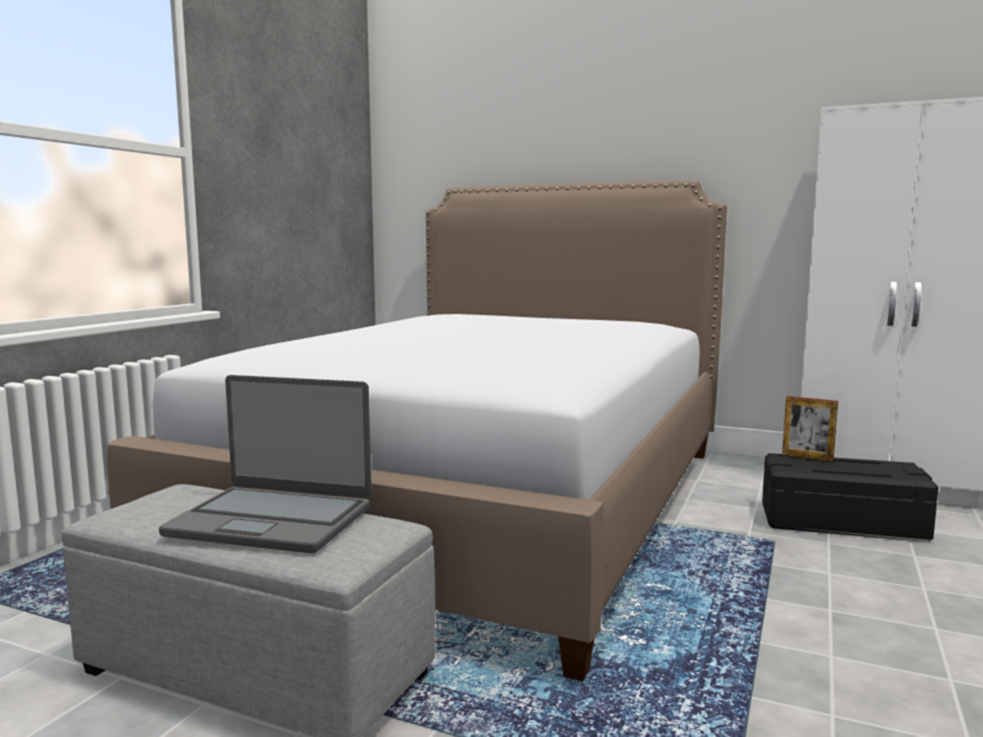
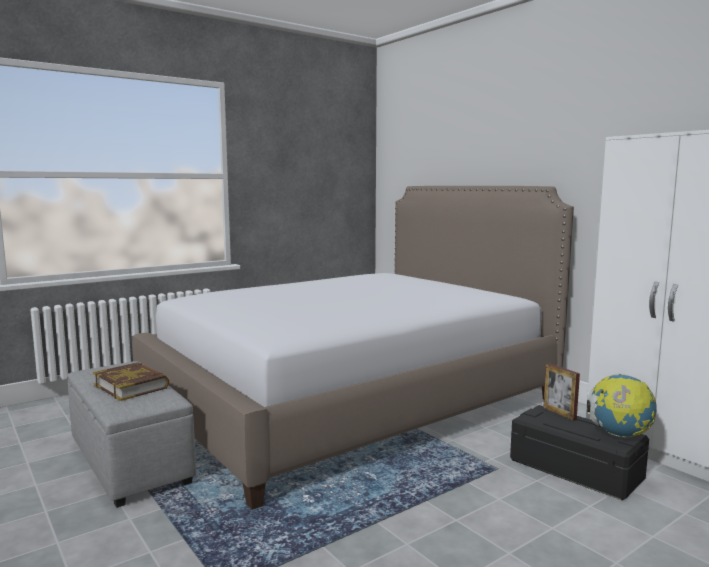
camera: 30 degrees right, 0 degrees up
laptop [159,375,372,553] -> book [93,362,169,401]
none -> globe [587,373,657,438]

